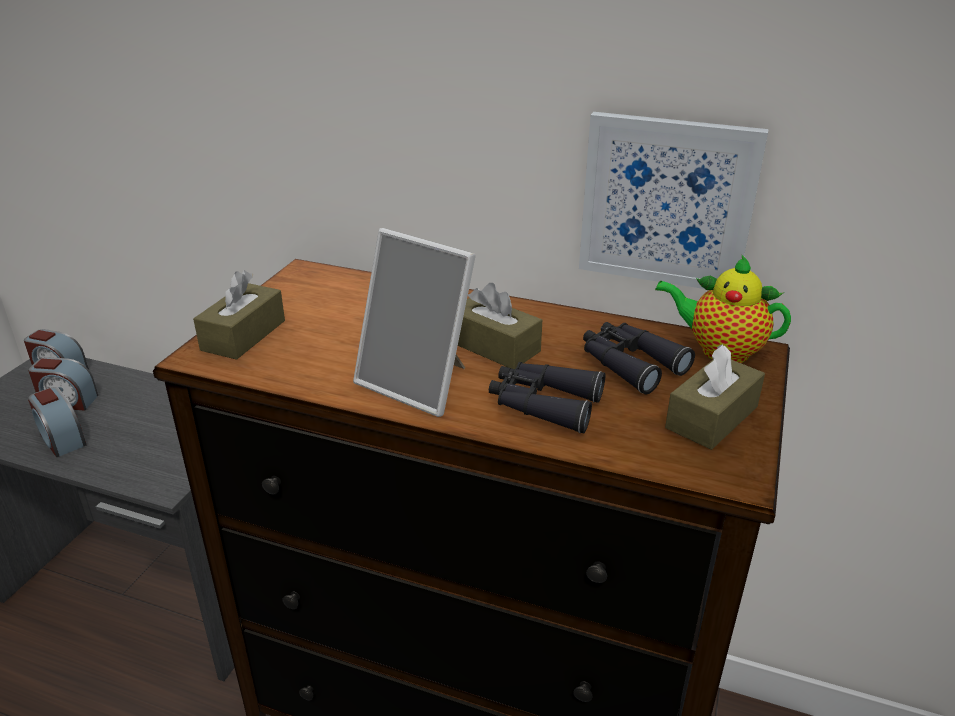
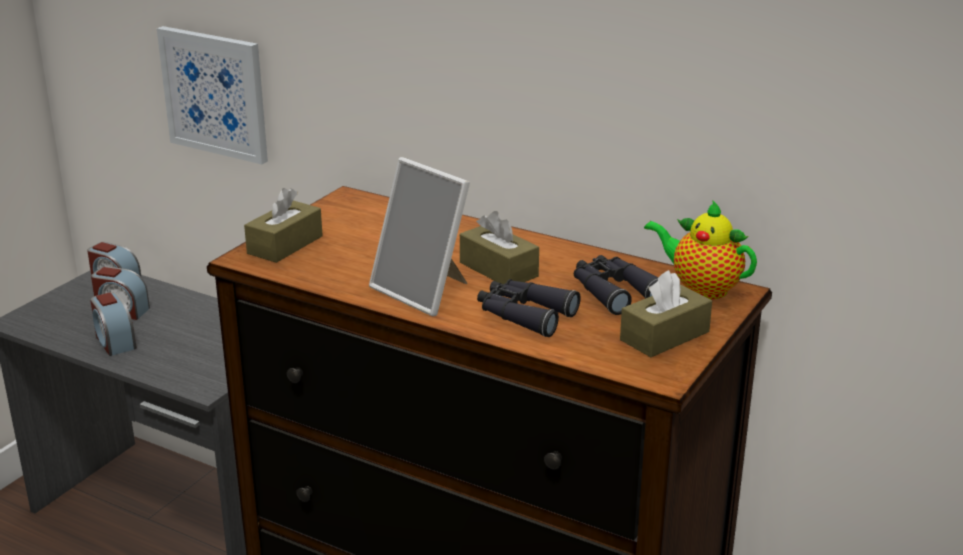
camera: 10 degrees right, 5 degrees down
picture [579,112,769,289] -> picture moved to [157,26,268,164]

